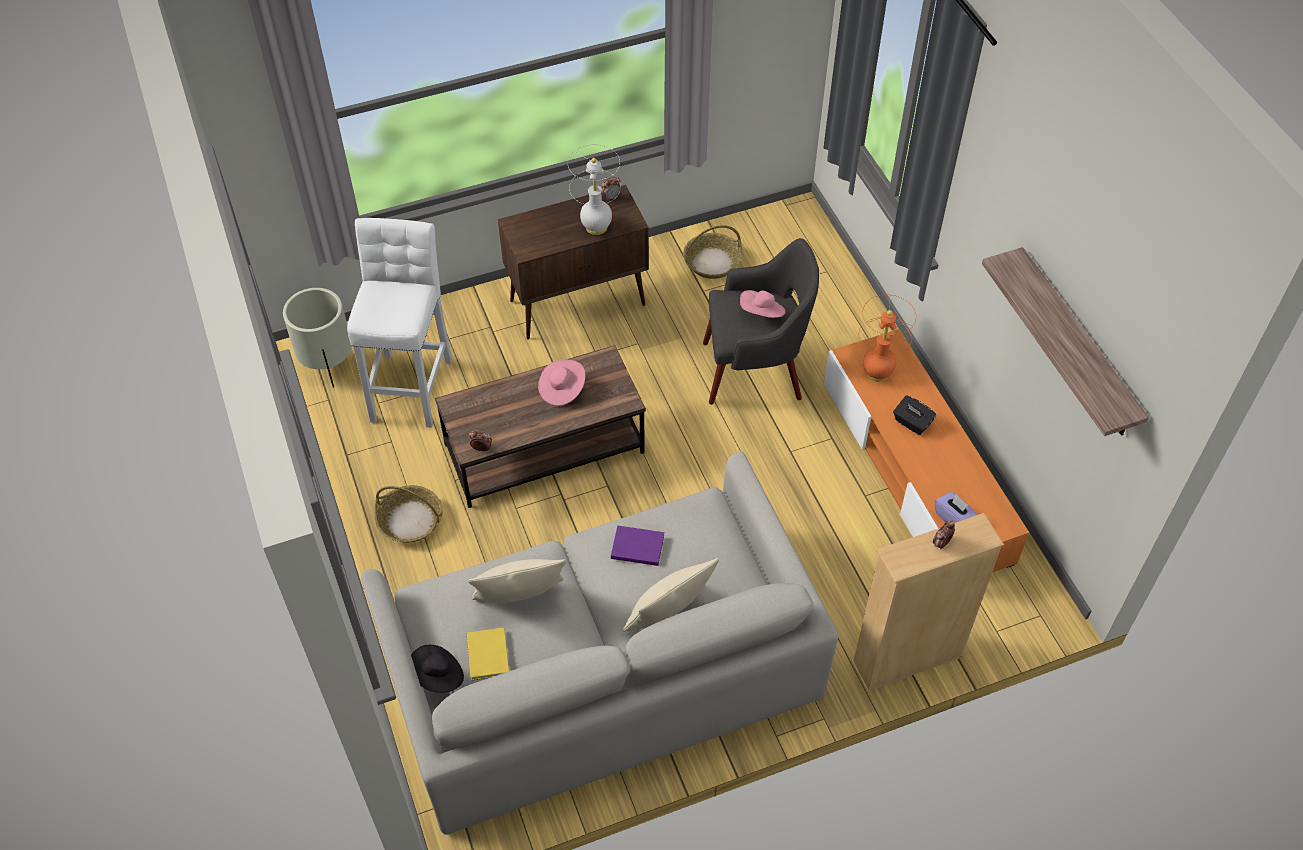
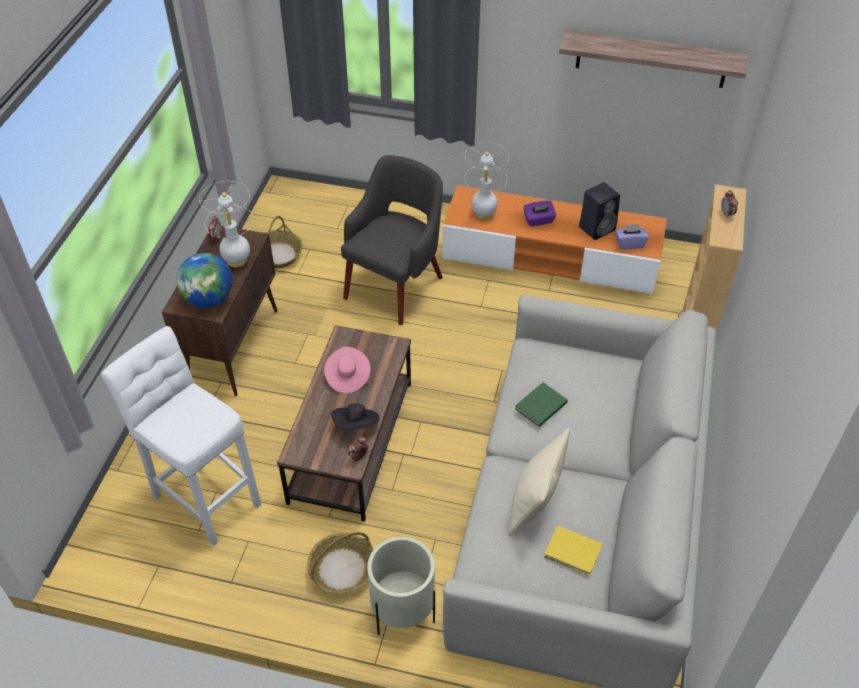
camera: 55 degrees left, 5 degrees down
beige planter [283,288,352,388] -> beige planter moved to [367,537,435,635]
black hat [411,645,464,693] -> black hat moved to [331,403,379,431]
purple book [611,526,664,566] -> green book [515,382,568,427]
beige pillow [623,558,719,632] -> none
pink hat [740,290,786,318] -> none
orange table lamp [858,295,916,382] -> white table lamp [464,142,509,220]
black tissue box [893,395,936,435] -> purple tissue box [523,201,556,227]
none -> globe [177,253,233,308]
none -> black speaker [579,182,620,240]

